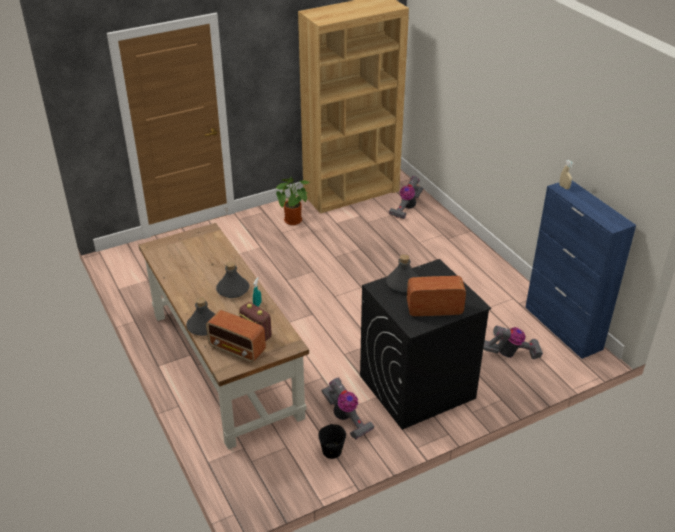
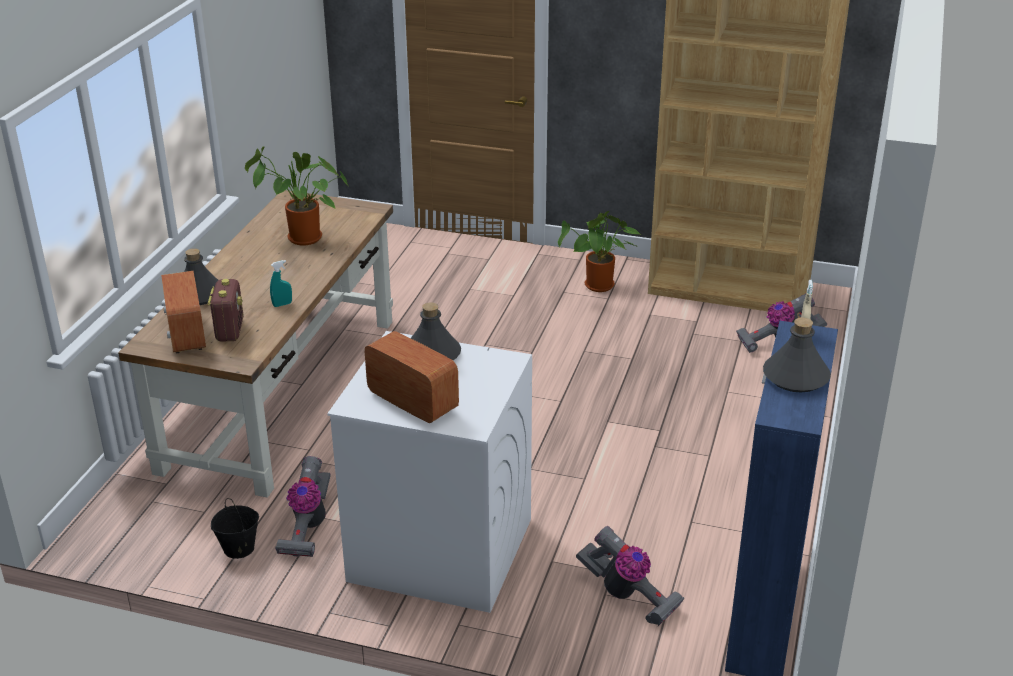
camera: 45 degrees right, 5 degrees down
grey bottle [216,262,249,298] -> grey bottle moved to [763,317,831,392]
black washing machine [360,259,491,430] -> white washing machine [327,331,532,613]
none -> potted plant [245,146,348,245]

